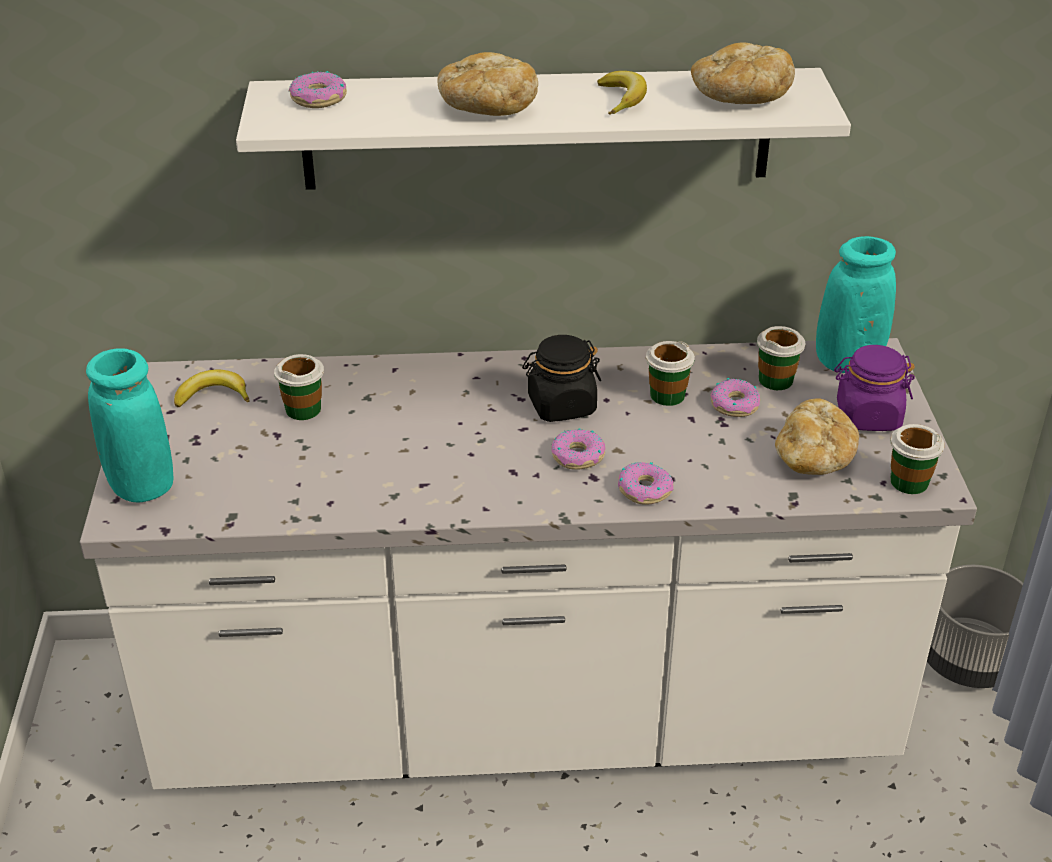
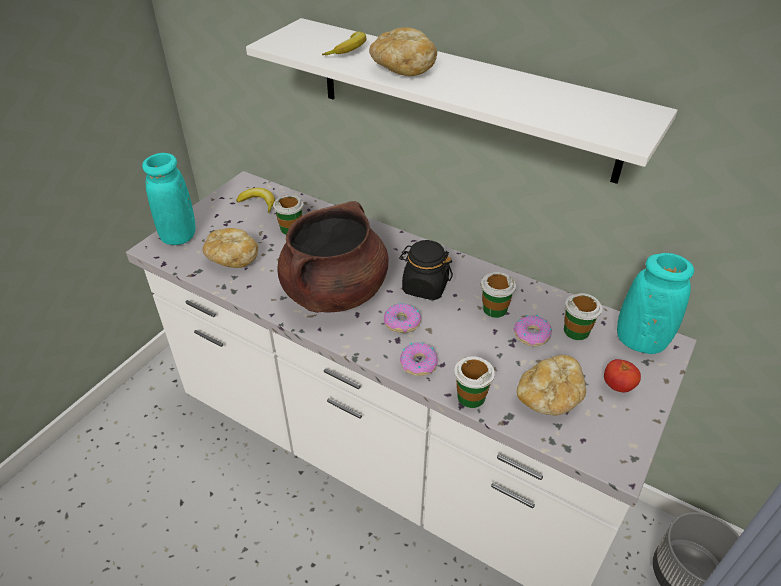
camera: 35 degrees right, 5 degrees up
donut [289,71,347,108] -> none
banana [597,71,647,115] -> banana moved to [322,32,366,55]
bread [691,43,795,104] -> bread moved to [202,228,258,268]
purple jar [834,345,915,431] -> tomato [604,359,641,392]
cup [890,424,945,494] -> cup moved to [454,356,495,408]
none -> brown cooking pot [278,201,389,313]

